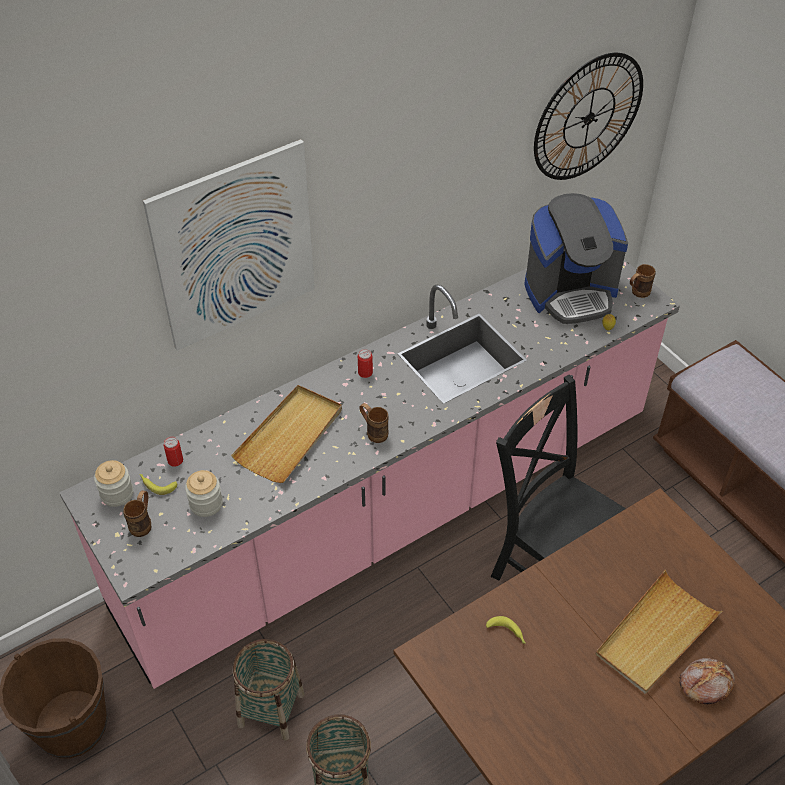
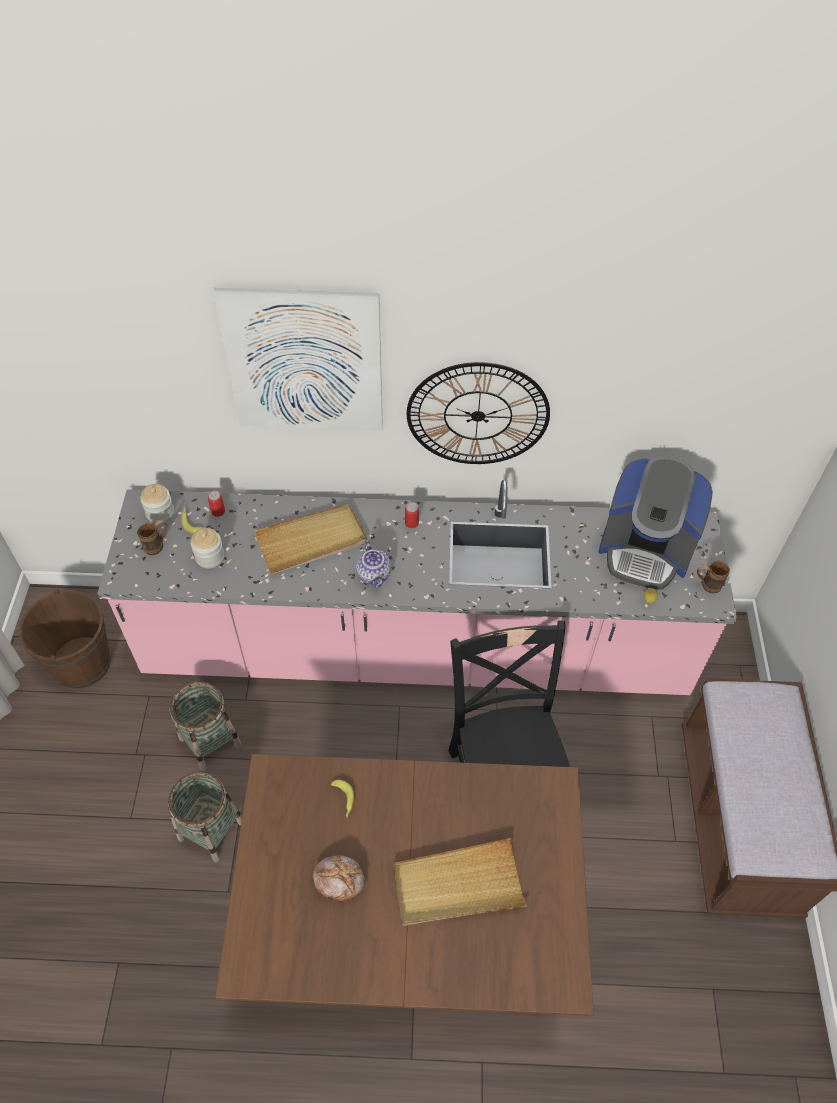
camera: 35 degrees right, 5 degrees up
brown mug [359,403,389,443] -> teapot [356,540,391,588]
wall clock [534,53,643,180] -> wall clock moved to [407,362,550,464]
bread [679,658,735,704] -> bread moved to [313,855,365,901]

